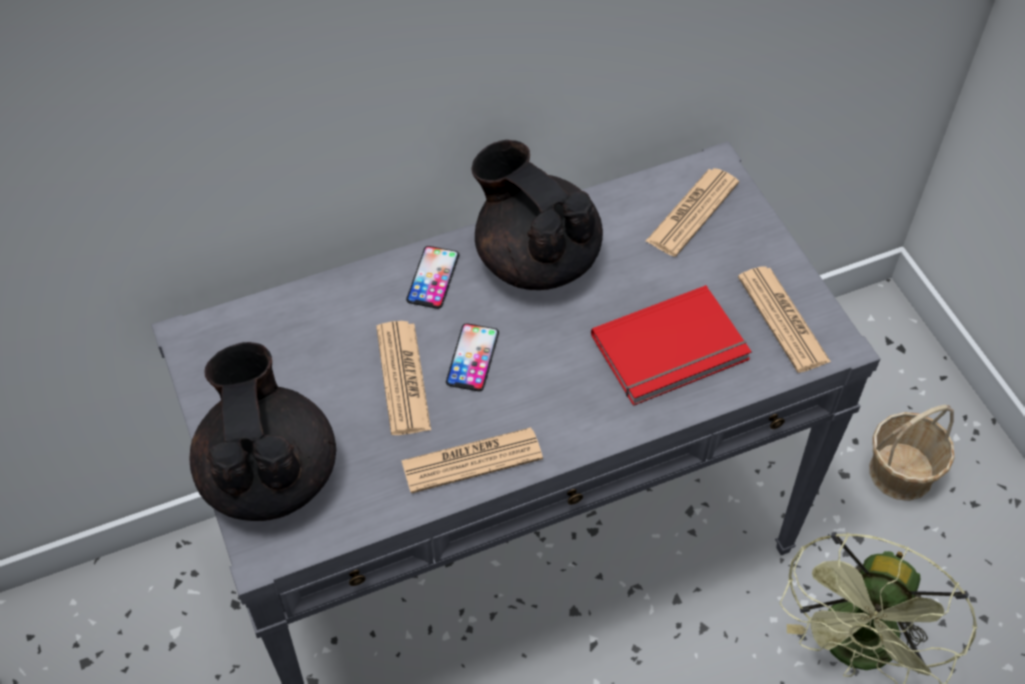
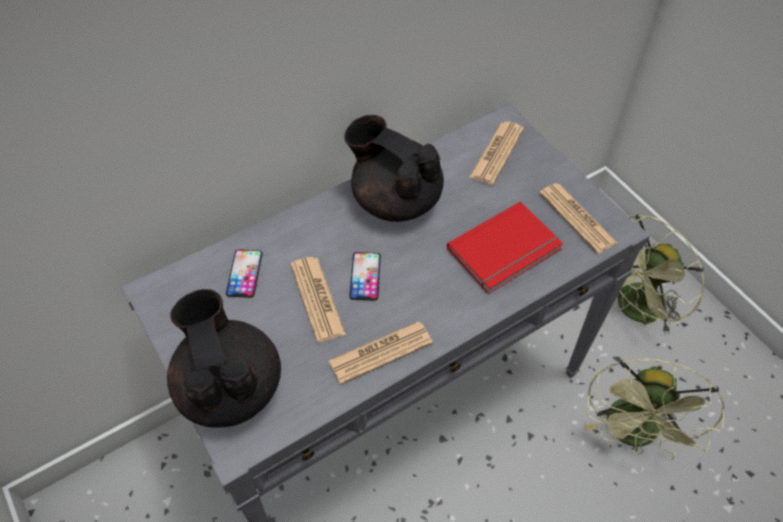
camera: 10 degrees left, 0 degrees up
phone [406,246,459,309] -> phone moved to [226,249,263,298]
basket [869,405,955,501] -> green fan [617,214,704,334]

